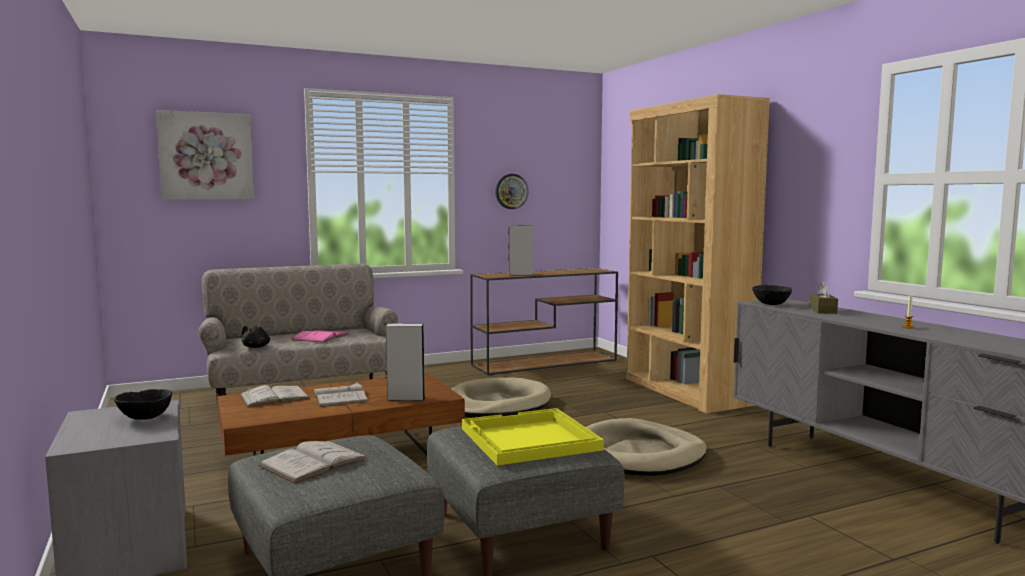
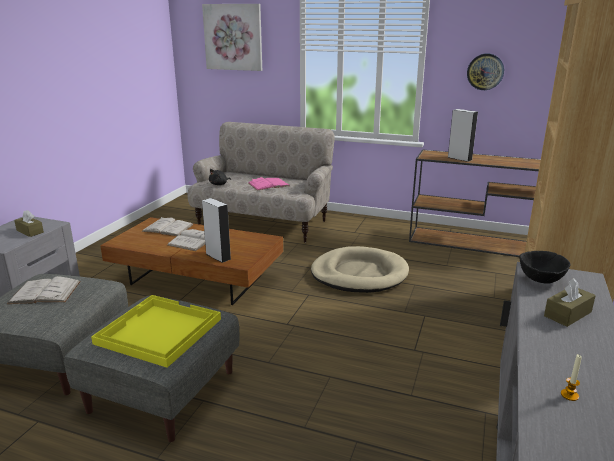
camera: 45 degrees right, 15 degrees up
black bowl [114,389,172,420] -> brown tissue box [14,210,44,237]
beige dog bed [586,418,707,476] -> none

